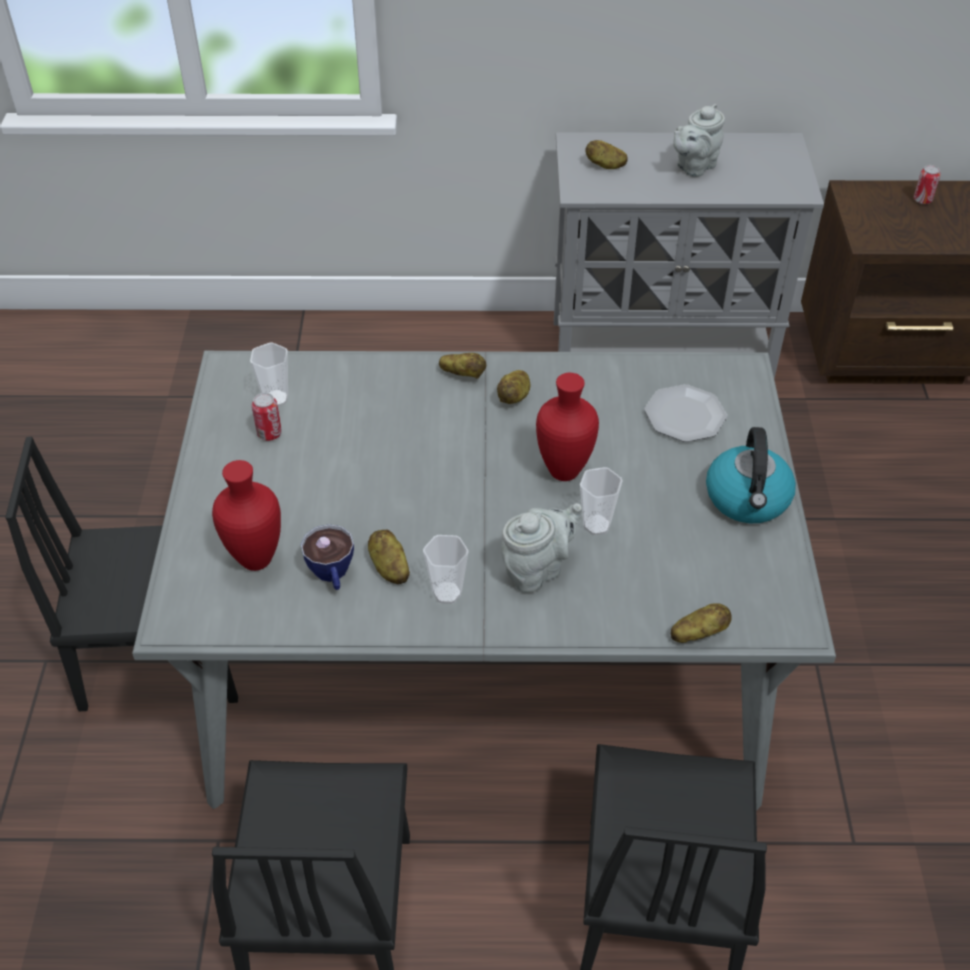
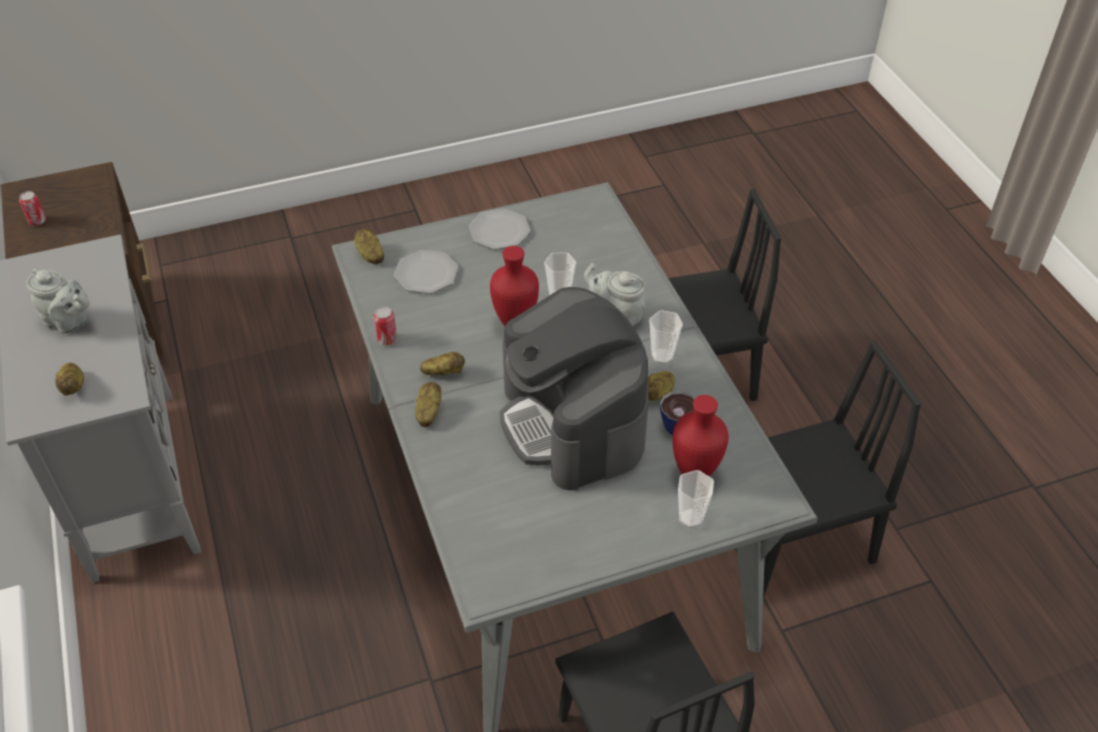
camera: 110 degrees left, 0 degrees up
cup [250,343,288,406] -> cup moved to [678,470,714,528]
can [252,393,282,441] -> can moved to [373,306,397,346]
potato [671,603,732,643] -> potato moved to [354,228,384,264]
kettle [706,427,796,523] -> plate [468,208,530,250]
none -> coffee machine [500,287,648,491]

